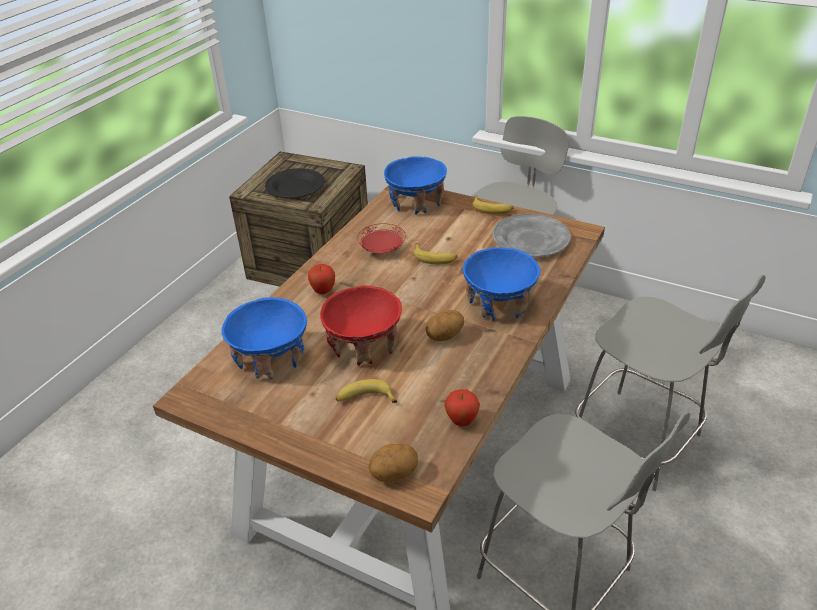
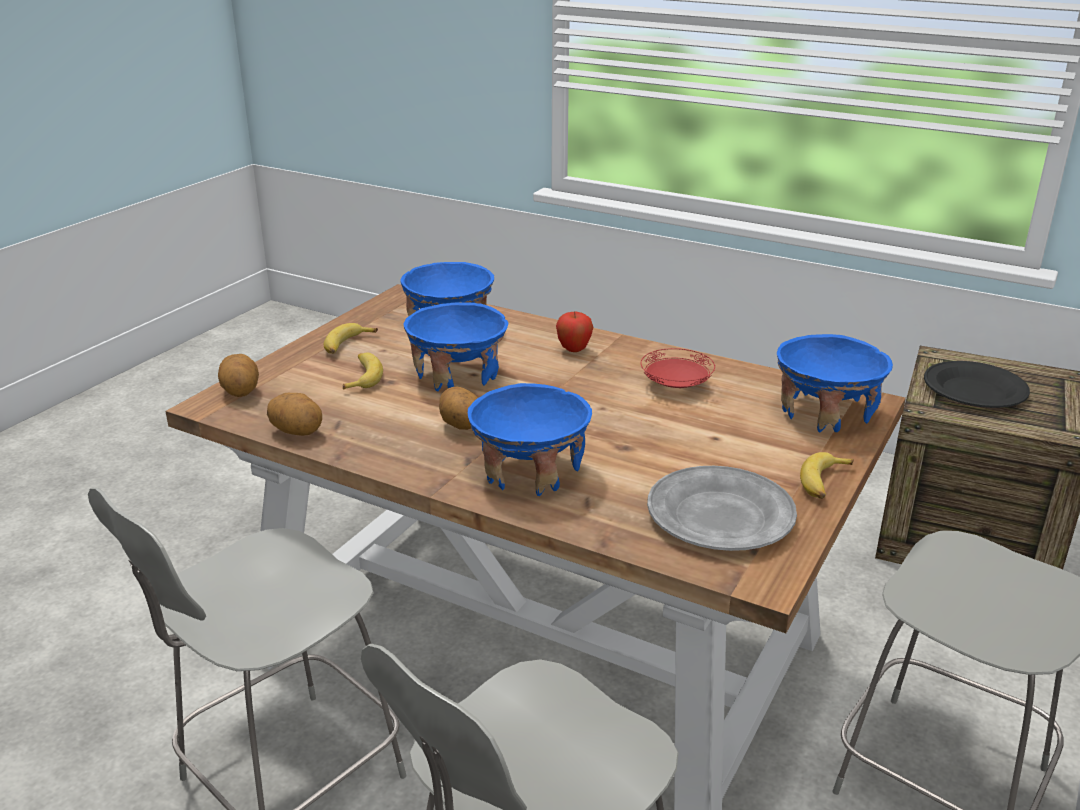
camera: 90 degrees right, 10 degrees down
red bowl [320,286,402,366] -> blue bowl [404,303,508,392]
banana [413,243,458,264] -> banana moved to [324,323,378,354]
apple [445,389,480,427] -> potato [267,393,322,436]

